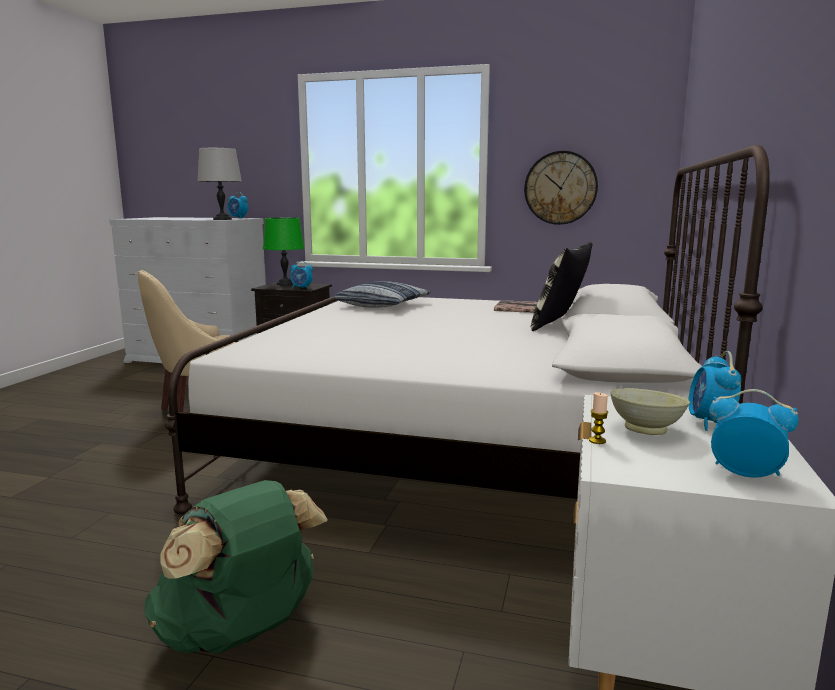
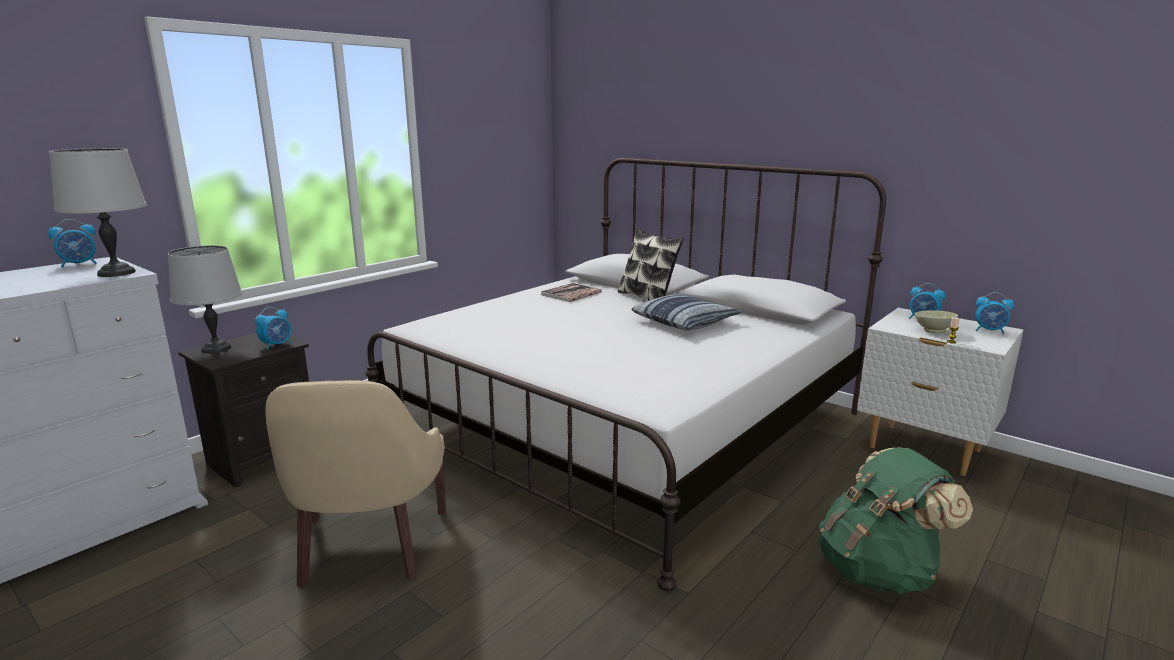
camera: 65 degrees left, 5 degrees up
green table lamp [263,217,304,285] -> grey table lamp [168,245,242,354]
pillow [334,281,431,308] -> pillow moved to [632,294,741,331]
wall clock [524,151,598,225] -> none
alarm clock [709,389,799,478] -> alarm clock turned 120 degrees counterclockwise [975,292,1014,334]

